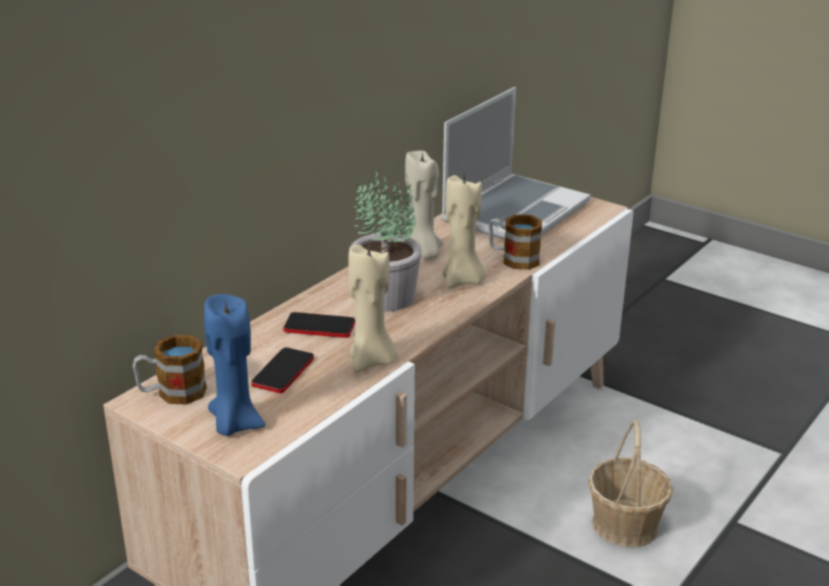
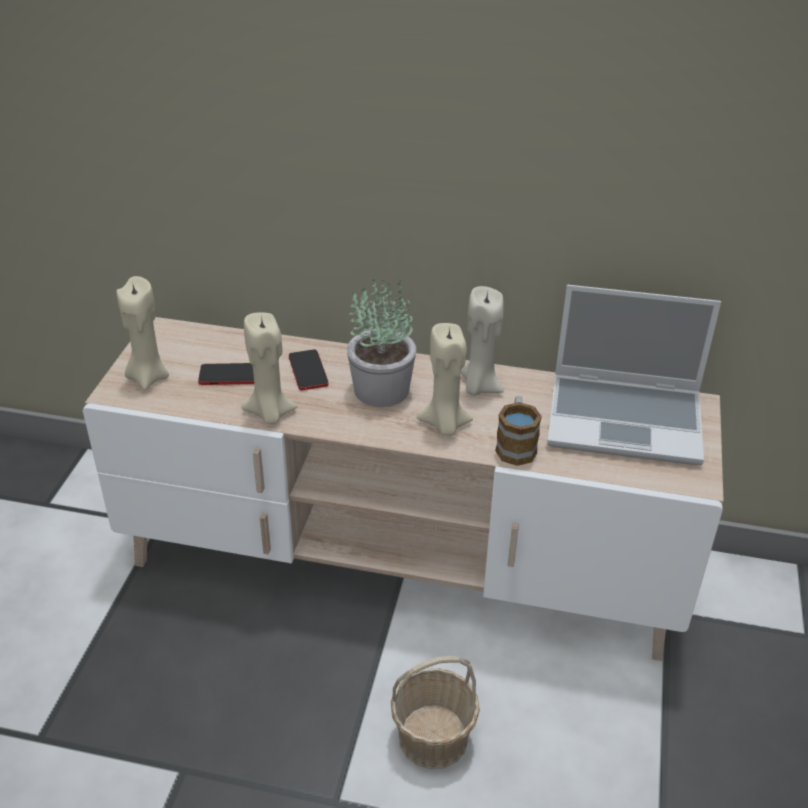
camera: 65 degrees right, 10 degrees up
mug [132,335,207,405] -> none
blue candle [204,294,266,436] -> beige candle [116,276,169,390]

